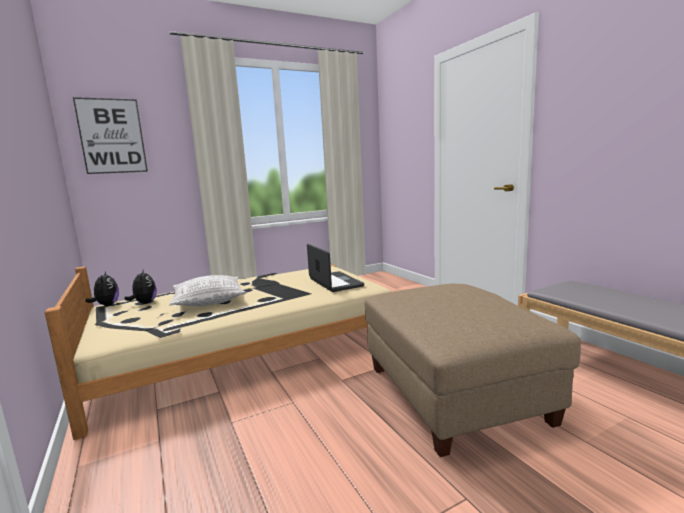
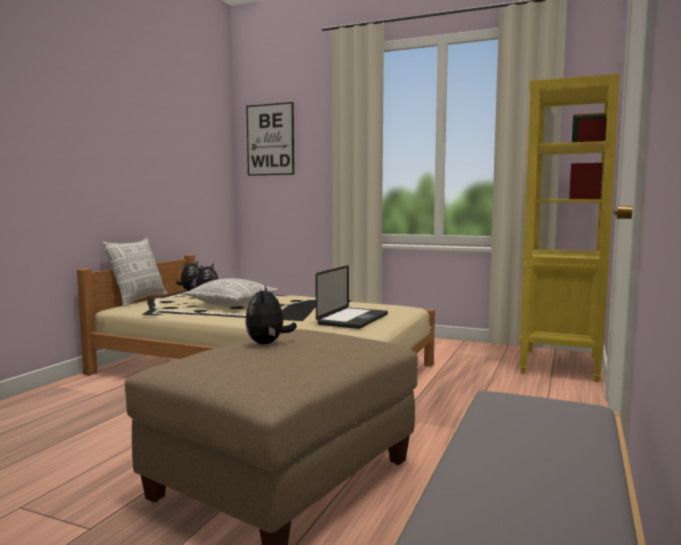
camera: 50 degrees right, 5 degrees down
none -> pillow [102,238,167,307]
none -> plush toy [245,285,297,344]
none -> yellow bookcase [519,73,620,382]

